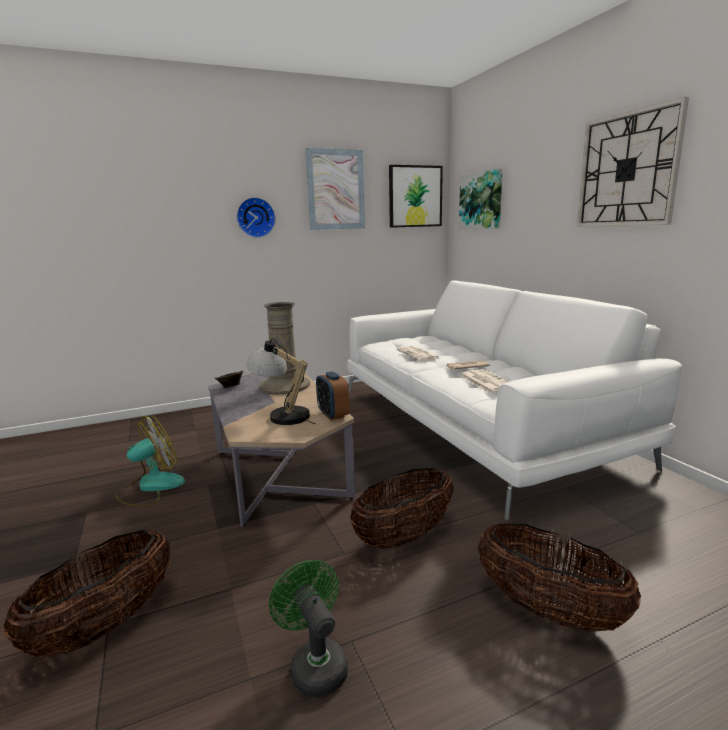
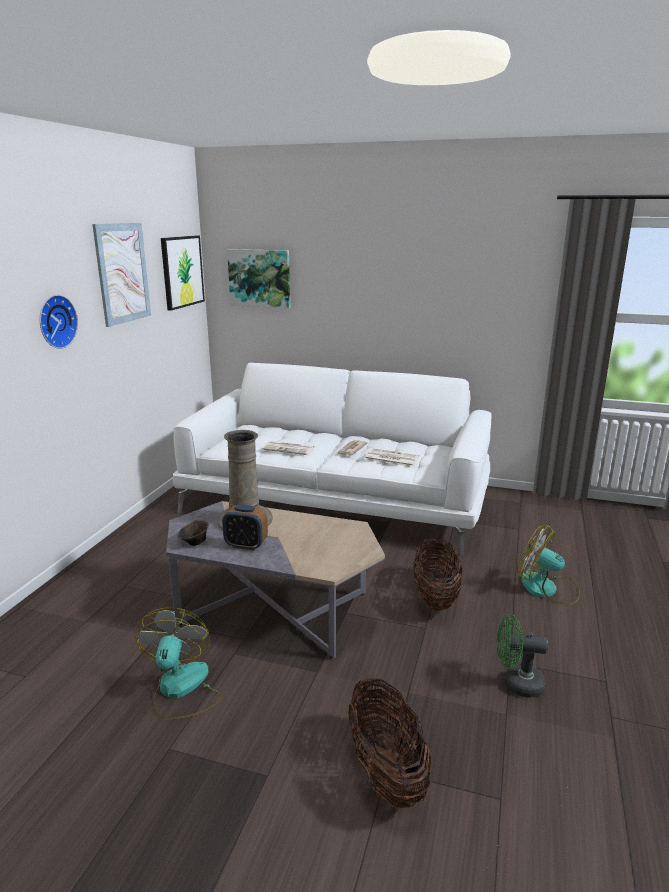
camera: 50 degrees left, 5 degrees up
table lamp [246,338,316,425] -> none
alarm clock [316,371,350,420] -> alarm clock moved to [222,505,268,551]
basket [478,523,641,632] -> fan [517,526,580,605]
wall clock [577,97,689,227] -> none

